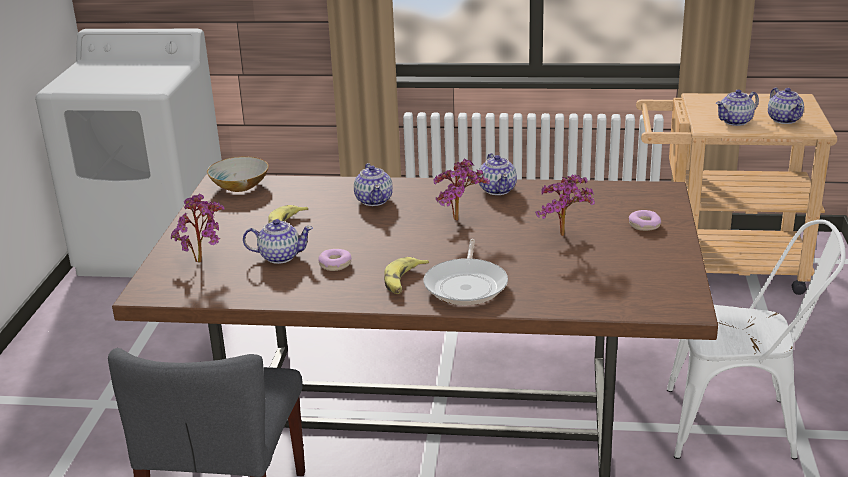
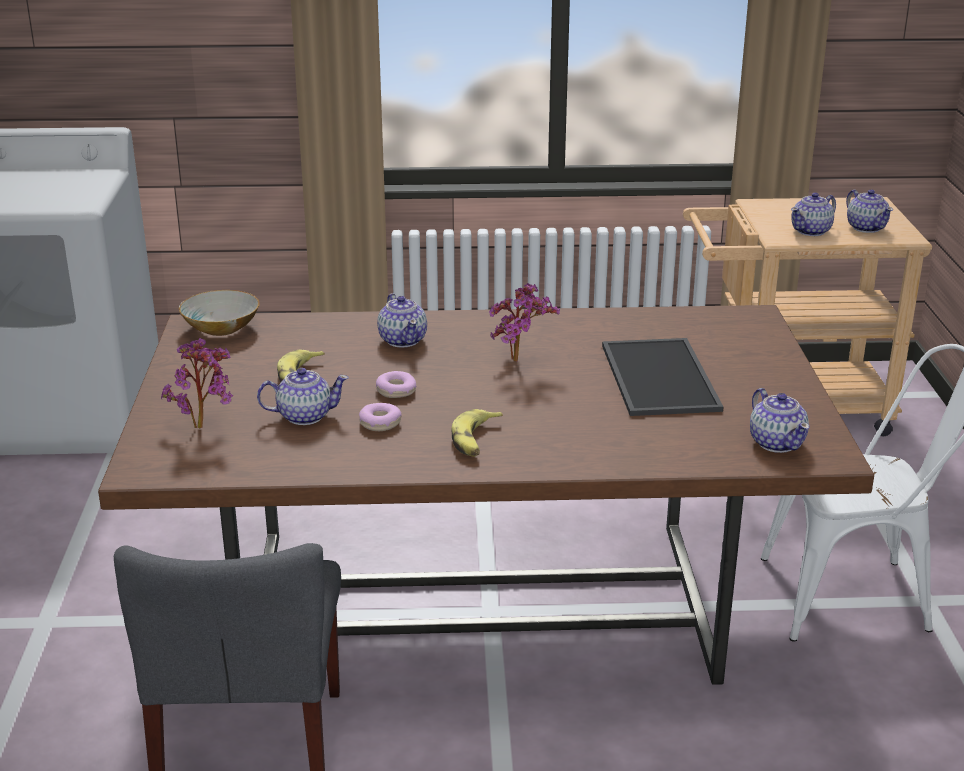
camera: 10 degrees left, 0 degrees up
frying pan [424,239,508,305] -> none
teapot [479,153,517,195] -> teapot moved to [750,388,810,453]
potted plant [535,174,595,236] -> tray [602,338,723,416]
donut [629,210,661,231] -> donut moved to [376,371,416,398]

